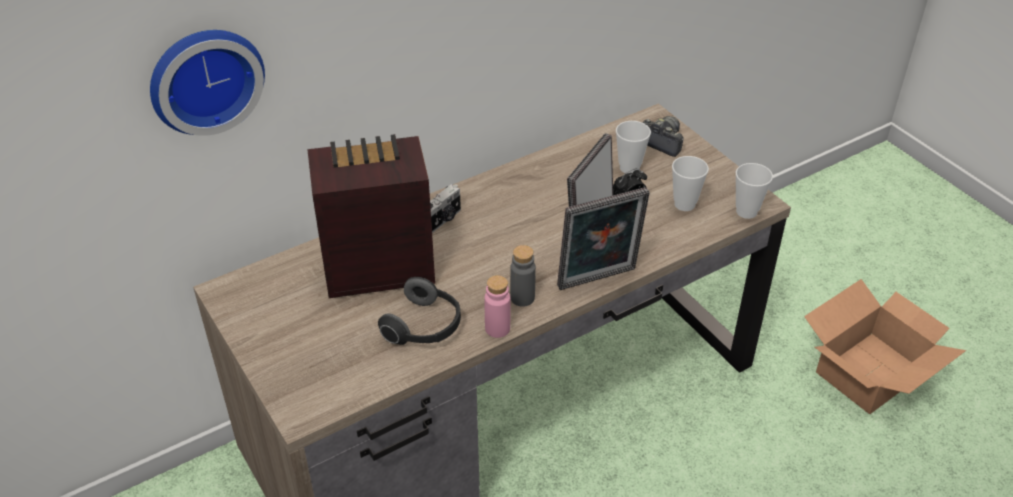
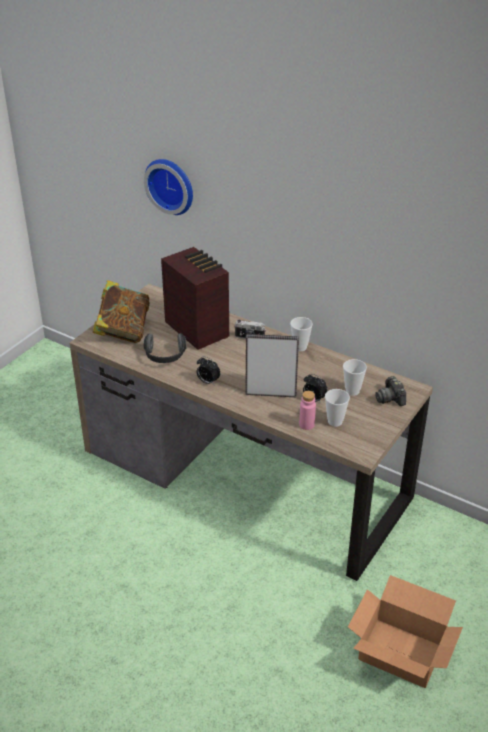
camera: 65 degrees right, 5 degrees down
pink bottle [484,275,510,338] -> pink bottle moved to [299,391,316,430]
grey bottle [510,245,536,307] -> alarm clock [197,356,220,384]
picture frame [557,187,650,290] -> none
camera [642,116,684,157] -> camera turned 150 degrees clockwise [376,376,406,406]
cup [736,163,773,219] -> cup moved to [290,317,313,351]
none -> book [92,280,150,343]

